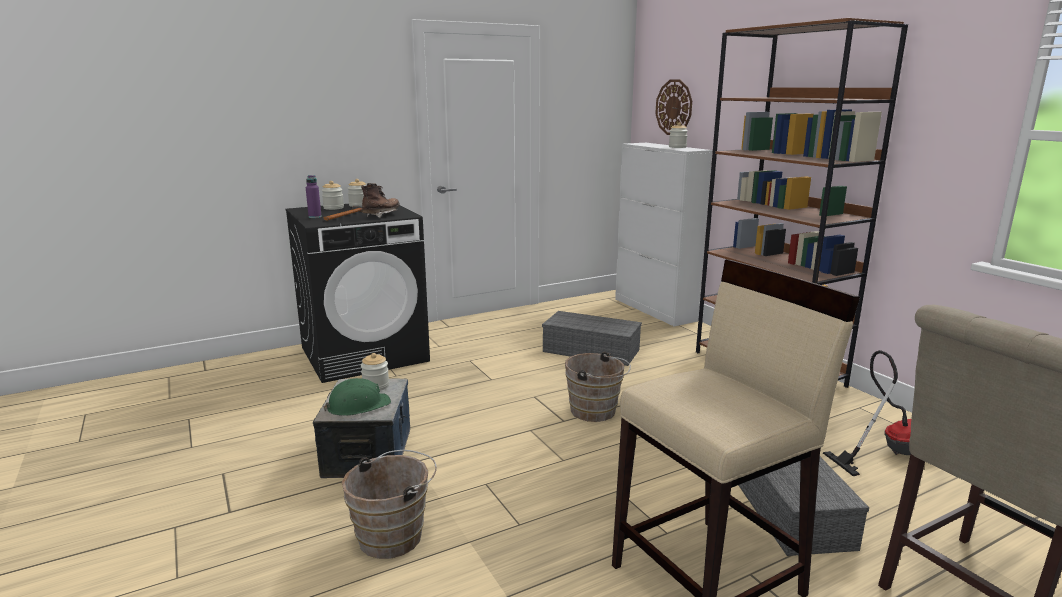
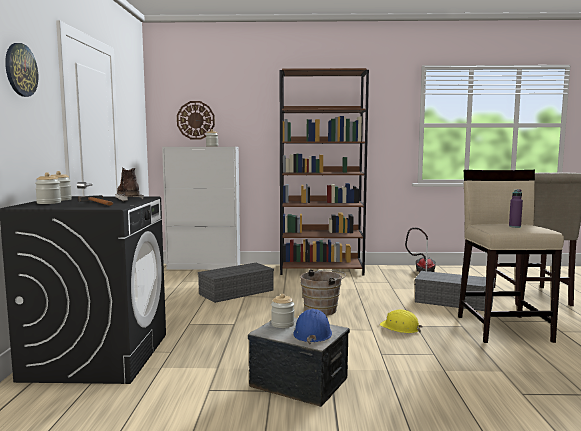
camera: 60 degrees left, 10 degrees down
purple bottle [306,175,322,218] -> purple bottle moved to [509,189,523,228]
green hard hat [323,378,391,416] -> blue hard hat [293,309,332,344]
brown bucket [342,450,437,559] -> none
none -> wall clock [5,43,38,97]
none -> yellow hard hat [379,309,423,333]

